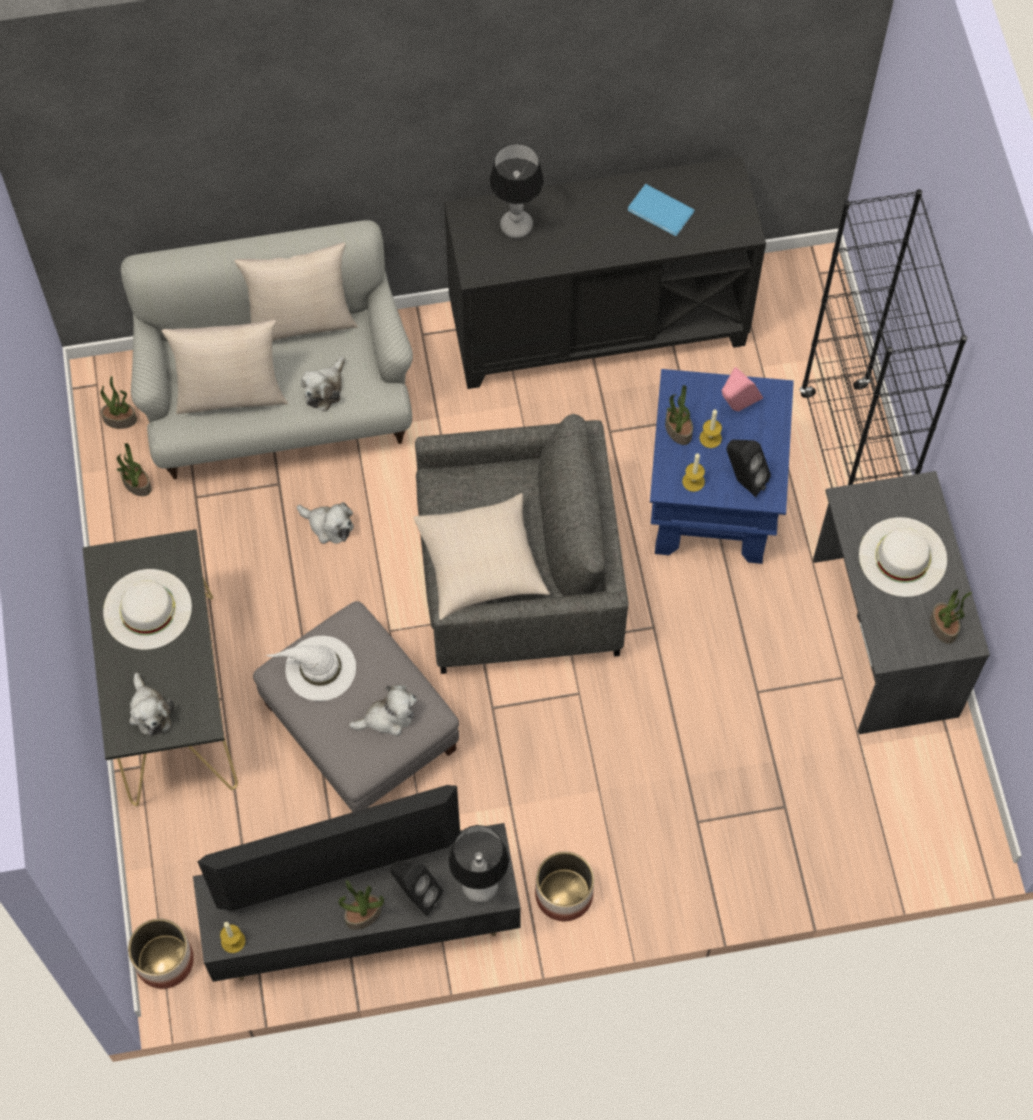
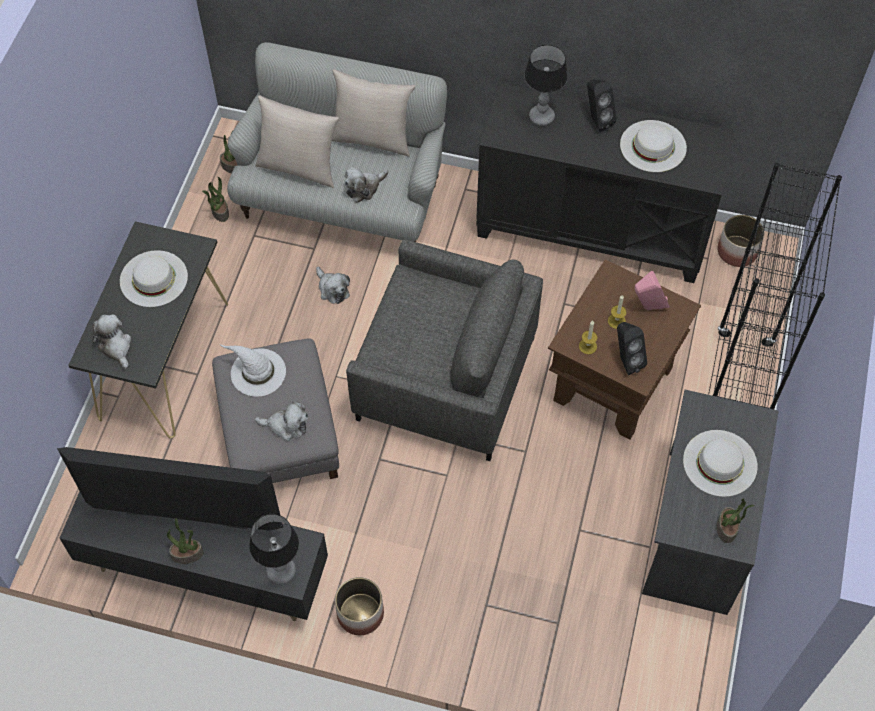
camera: 25 degrees right, 5 degrees down
planter [128,918,194,989] -> planter moved to [718,215,764,267]
plush toy [129,673,174,736] -> plush toy turned 150 degrees clockwise [92,315,131,369]
candle [220,922,245,953] -> none
black speaker [390,861,443,916] -> black speaker moved to [587,79,617,132]
beige pillow [414,493,550,620] -> none
blue book [628,184,695,236] -> white hat [620,120,687,172]
blue side table [650,369,794,564] -> brown side table [548,260,701,440]
potted plant [665,385,693,445] -> none

